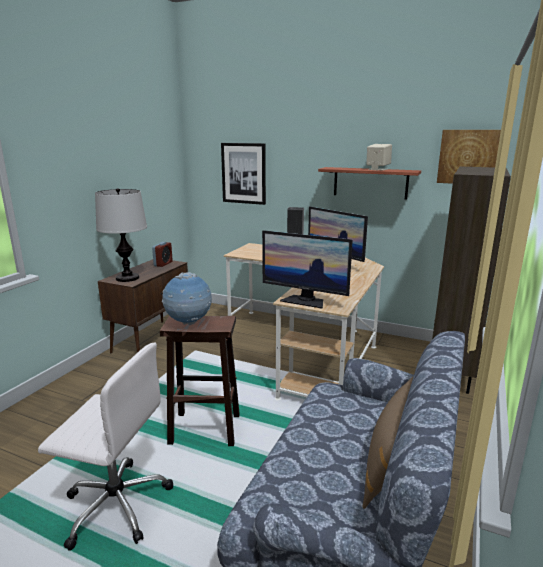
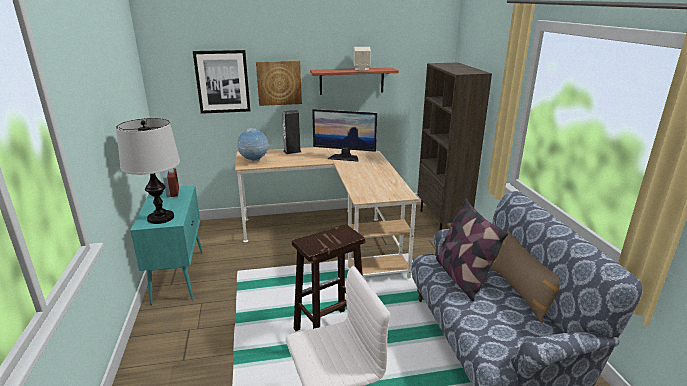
camera: 35 degrees left, 5 degrees up
brown cabinet [98,259,188,353] -> turquoise cabinet [130,185,203,305]
globe [162,272,212,325] -> globe moved to [237,128,269,162]
monitor [262,230,353,309] -> none
picture [437,130,501,184] -> picture moved to [256,60,302,106]
none -> pillow [436,198,508,301]

